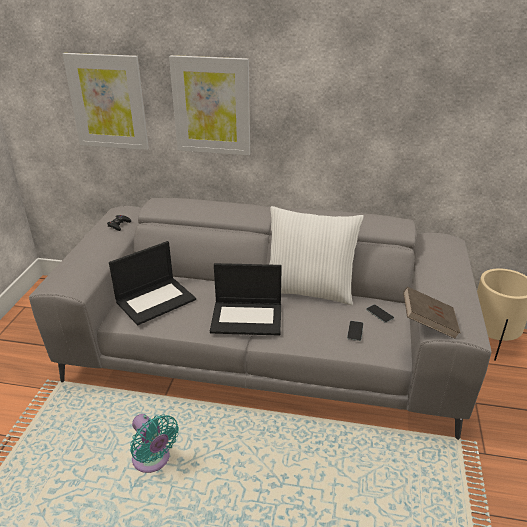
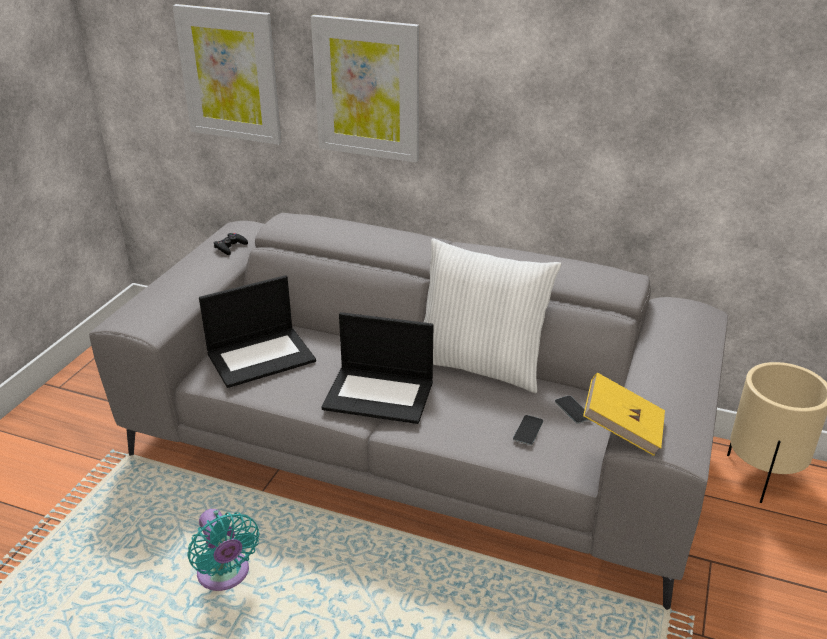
camera: 10 degrees right, 0 degrees up
brown book [403,287,461,339] -> yellow book [583,373,665,456]

